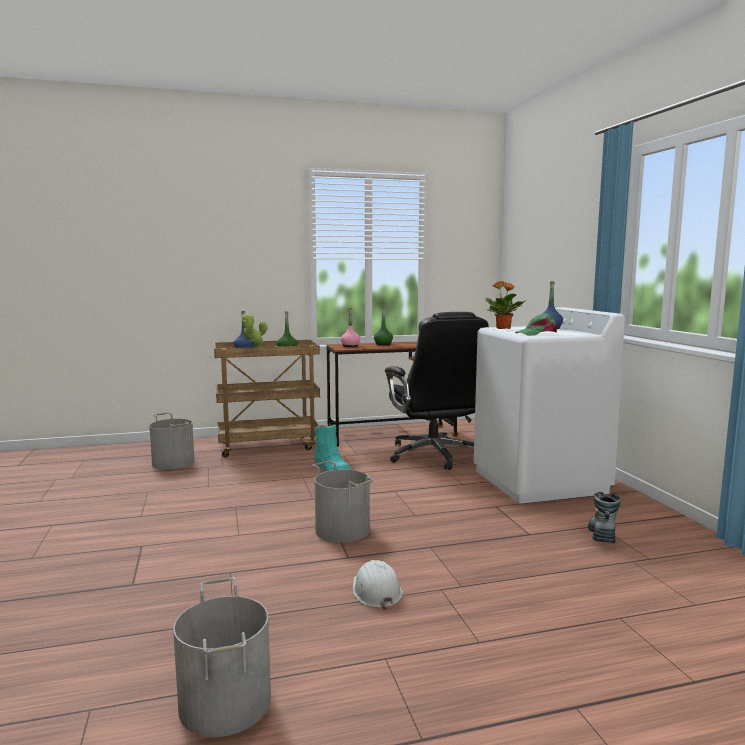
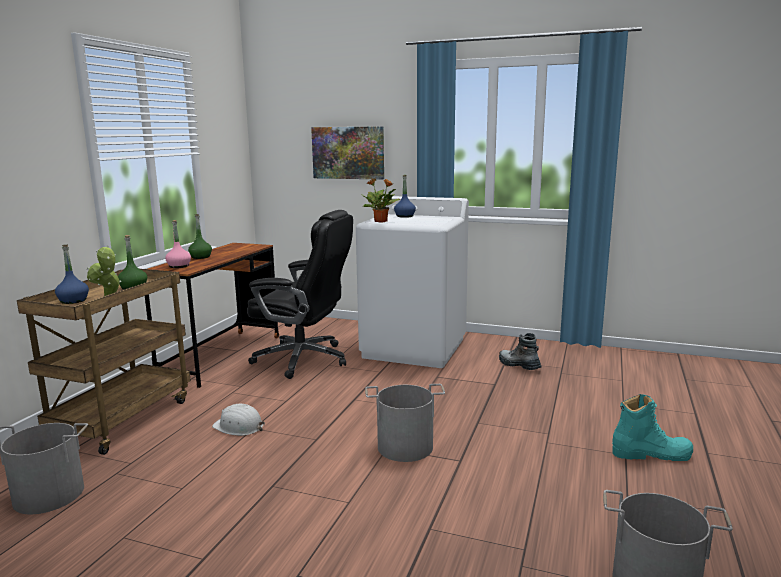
camera: 55 degrees left, 5 degrees up
turquoise boot [314,424,350,471] -> turquoise boot moved to [612,394,693,461]
white hard hat [353,560,403,610] -> white hard hat moved to [212,404,265,436]
green cap [515,313,557,336] -> none
none -> picture [311,126,384,180]

